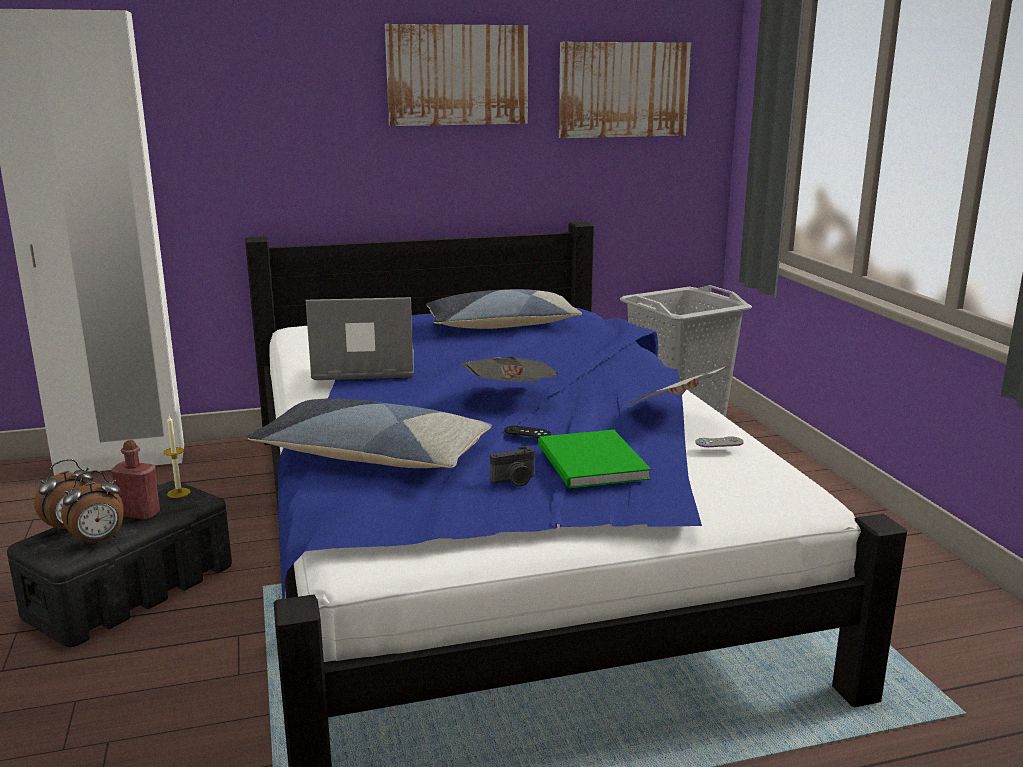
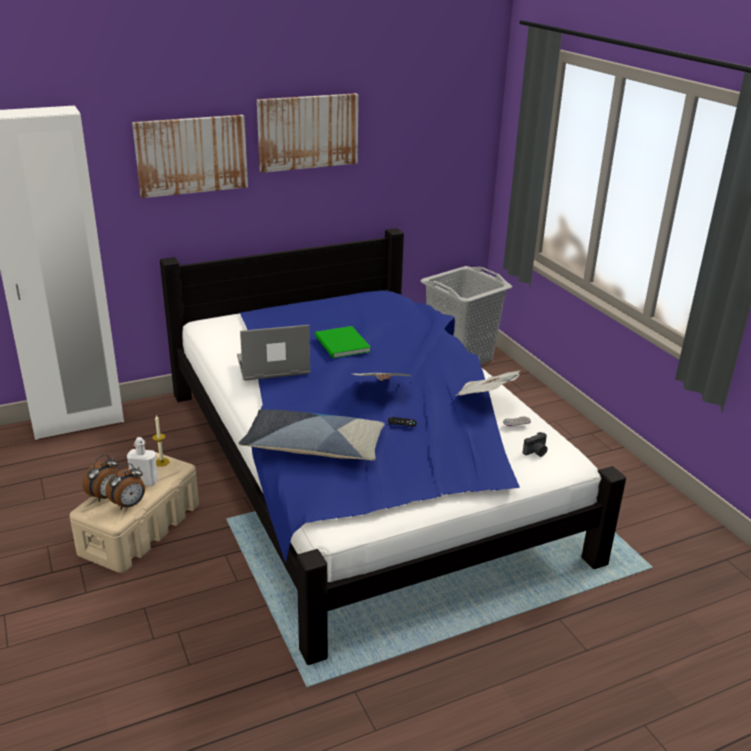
camera: 10 degrees left, 10 degrees up
black storage box [7,481,232,647] -> beige storage box [70,452,199,573]
red bottle [111,440,160,520] -> white bottle [127,437,158,486]
pillow [426,289,582,329] -> none
camera [490,446,535,487] -> camera moved to [523,432,547,457]
green book [538,430,651,488] -> green book moved to [315,326,371,358]
picture [559,42,691,138] -> picture moved to [132,115,248,198]

